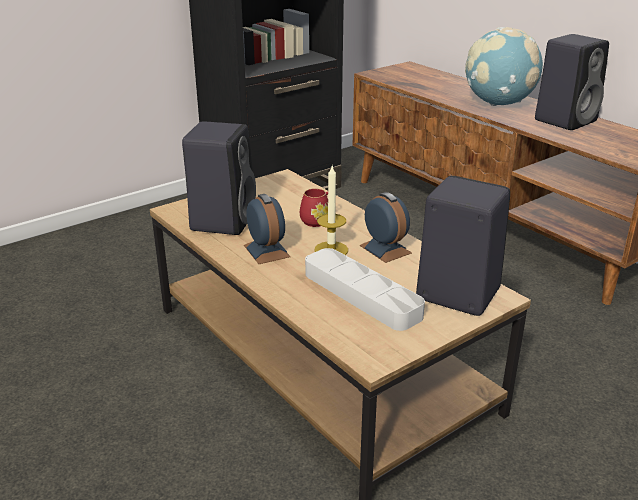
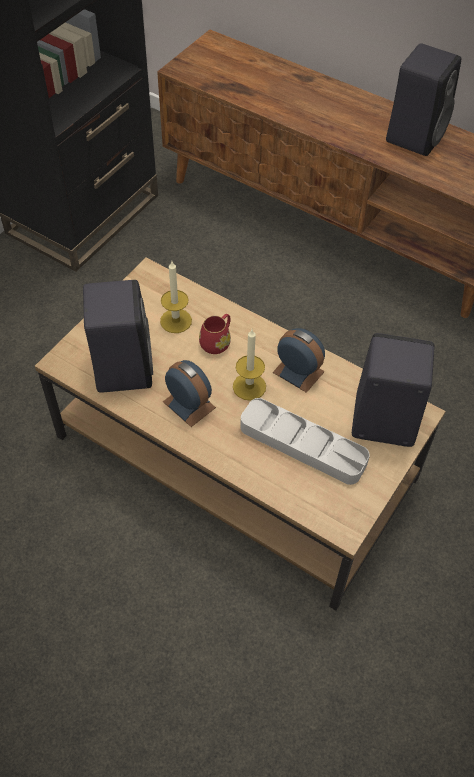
camera: 20 degrees left, 25 degrees up
globe [465,27,543,106] -> none
none -> candle [160,261,192,333]

